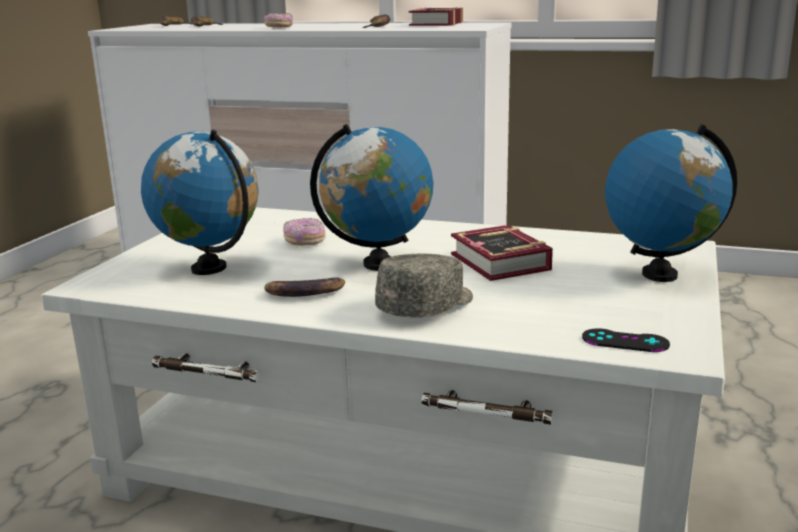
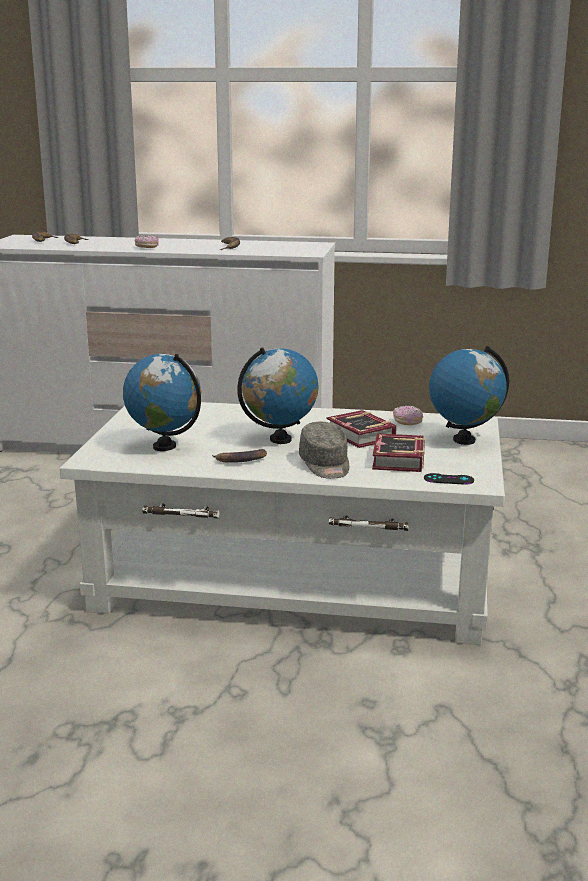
camera: 10 degrees left, 0 degrees up
donut [283,218,326,246] -> donut moved to [393,405,423,425]
grey cap [375,254,473,318] -> grey cap turned 135 degrees clockwise [299,422,349,479]
book [409,7,463,26] -> book moved to [372,433,425,472]

